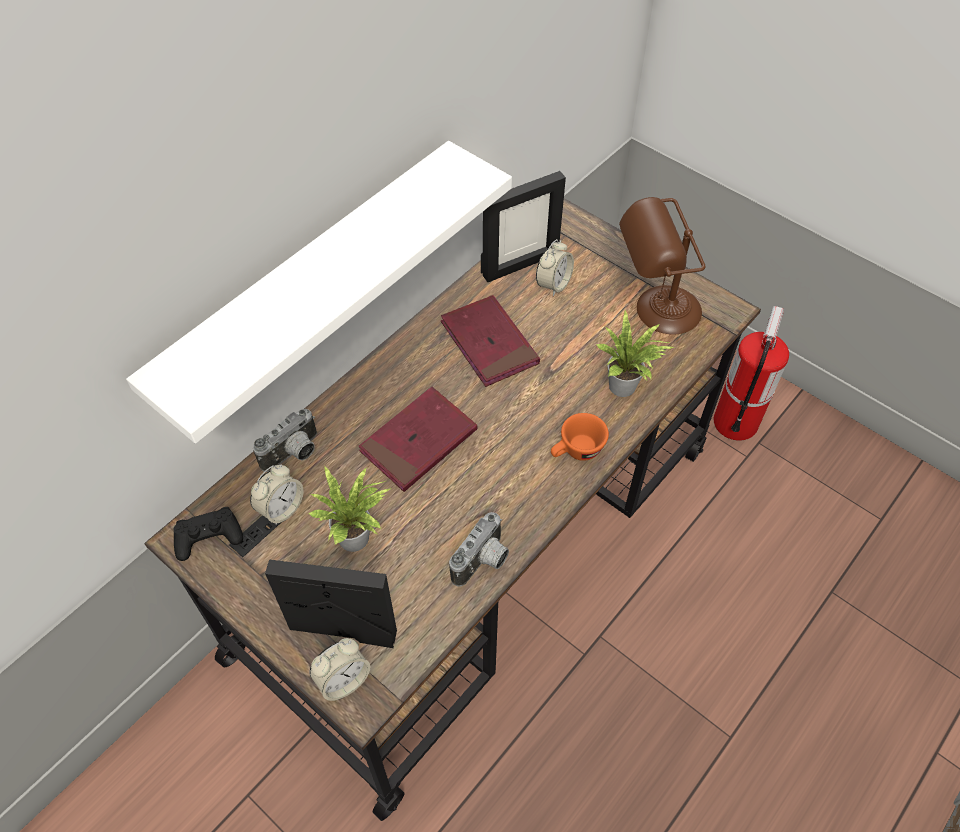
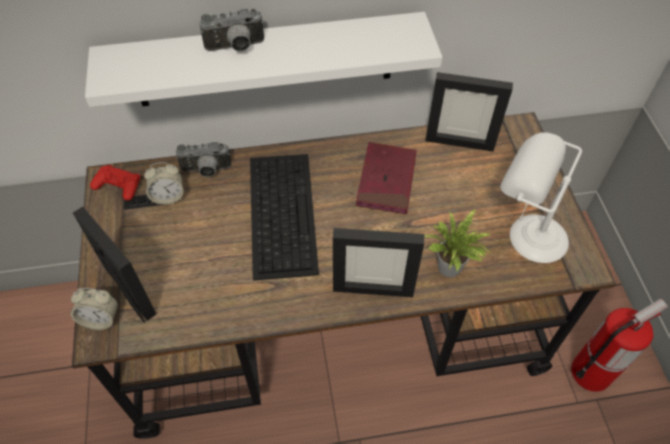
camera: 40 degrees right, 0 degrees up
black game controller [174,507,243,561] -> red game controller [90,165,141,201]
potted plant [308,466,392,552] -> none
red book [359,387,477,492] -> keyboard [250,154,319,280]
camera [449,512,509,586] -> camera moved to [199,9,264,52]
alarm clock [536,239,574,296] -> none
orange cup [551,413,609,461] -> picture frame [333,228,424,297]
brown table lamp [619,197,706,335] -> white table lamp [500,132,582,263]

